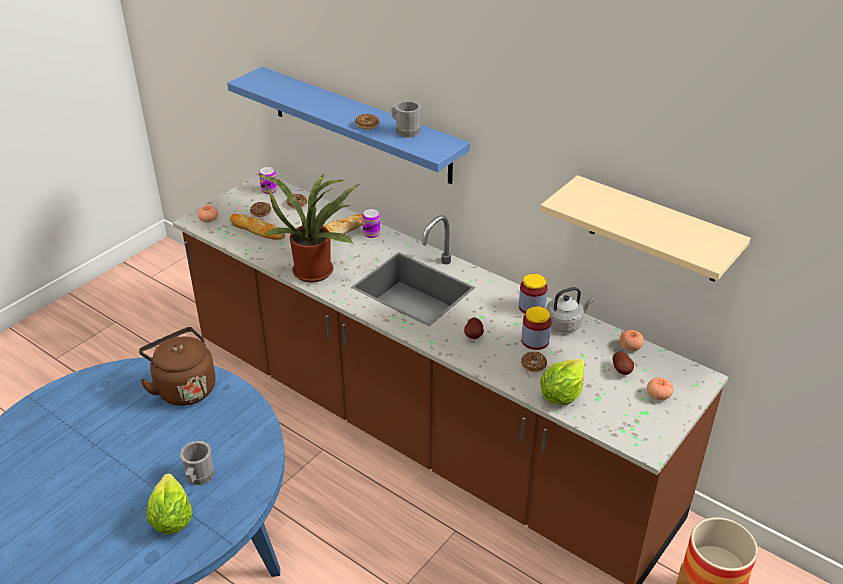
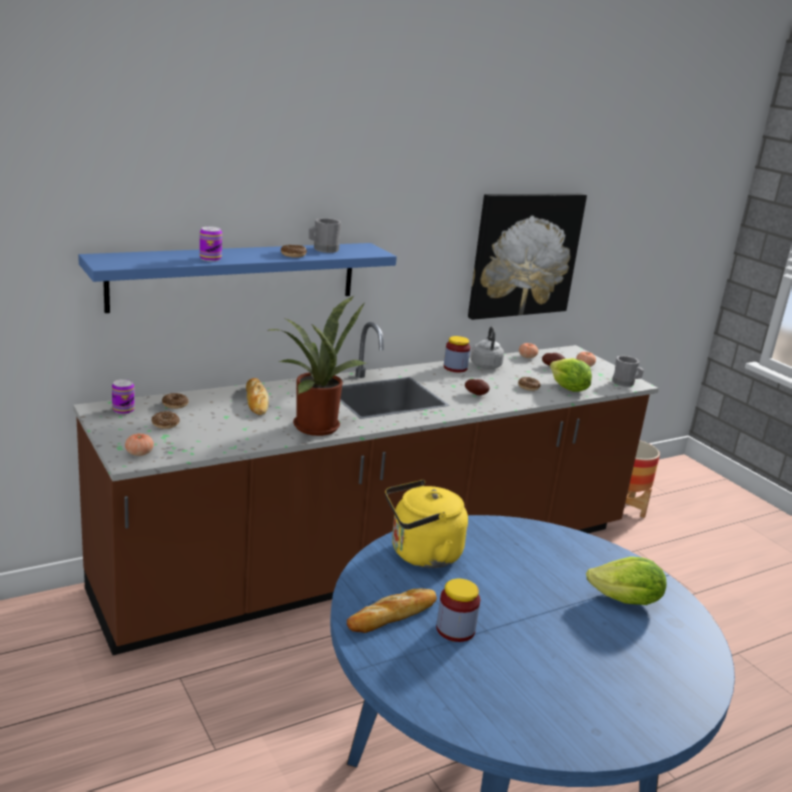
camera: 70 degrees left, 15 degrees down
brown kettle [139,327,216,406] -> yellow kettle [385,480,468,568]
grey mug [180,441,215,485] -> grey mug moved to [612,356,644,387]
bread [230,214,285,240] -> bread moved to [347,589,437,633]
can [362,209,380,238] -> can moved to [200,226,222,262]
jar [521,306,552,350] -> jar moved to [436,579,480,642]
beige shelf [540,175,751,282] -> picture [468,193,587,320]

